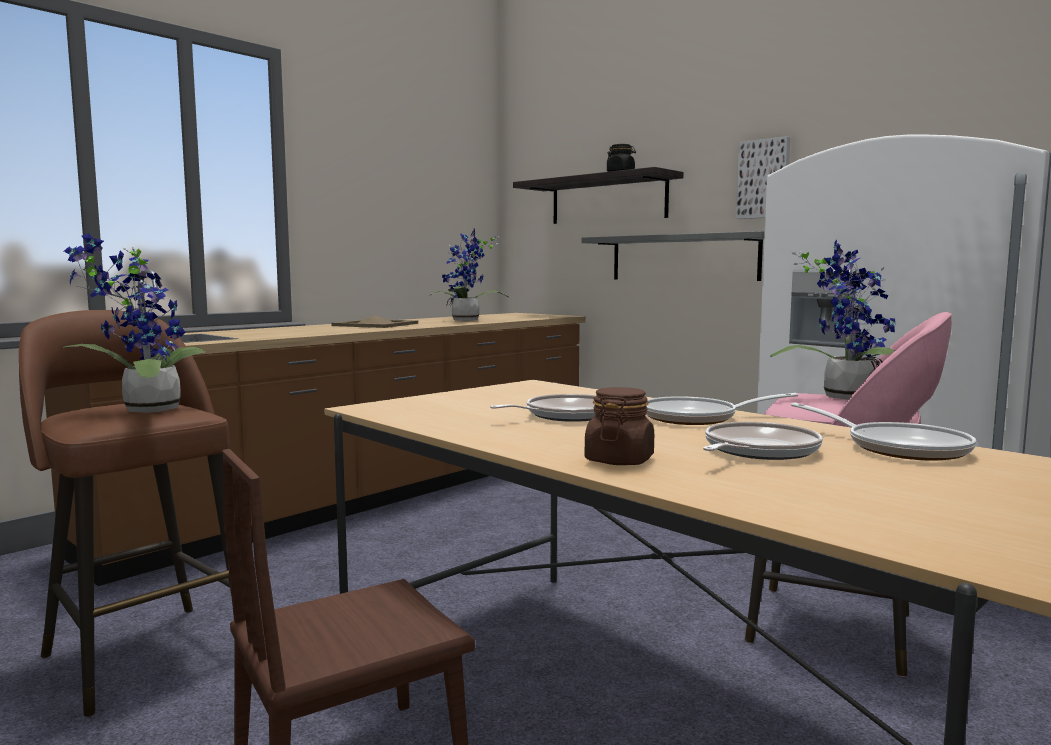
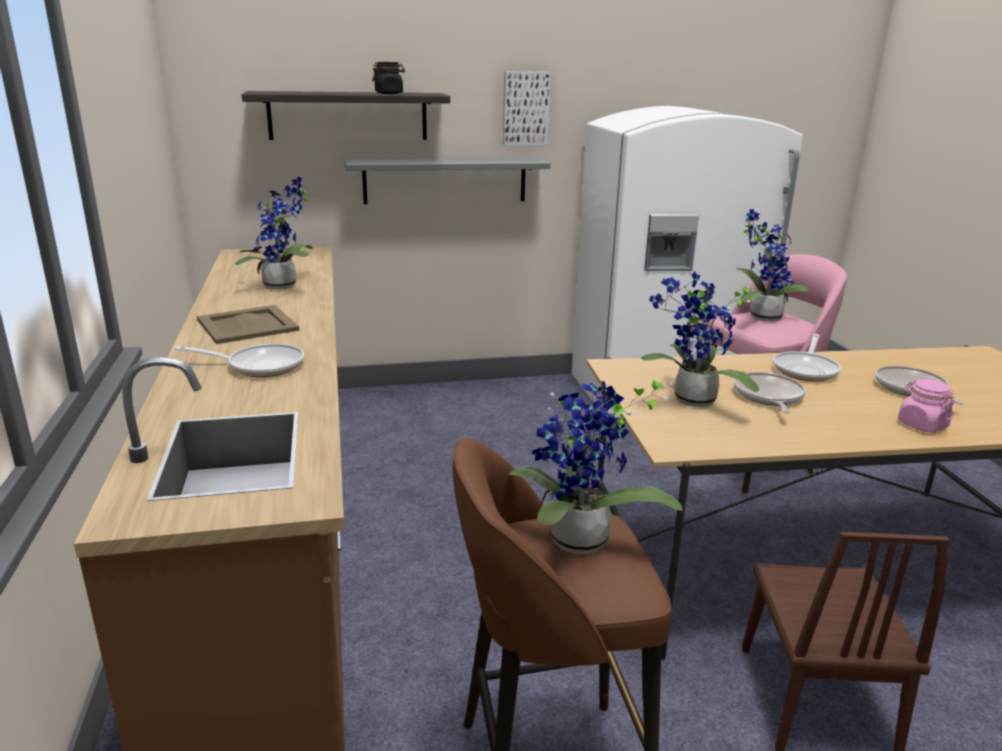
camera: 55 degrees left, 15 degrees up
brown jar [584,387,654,465] -> pink jar [898,379,955,433]
frying pan [791,403,976,461] -> frying pan moved to [174,343,304,377]
none -> potted plant [641,272,759,407]

